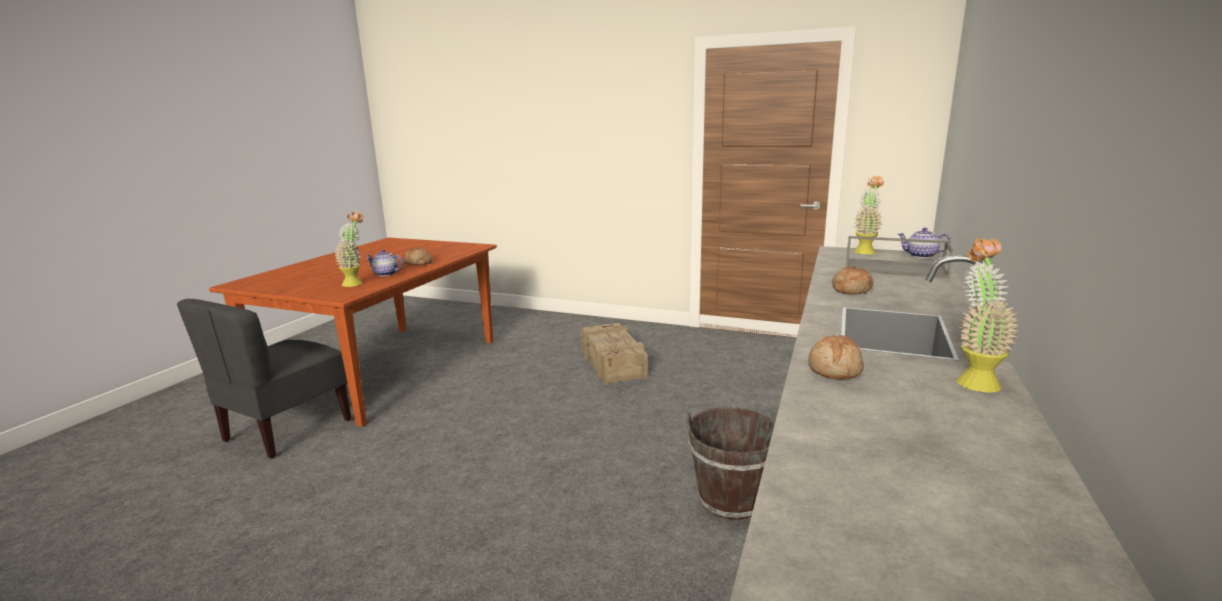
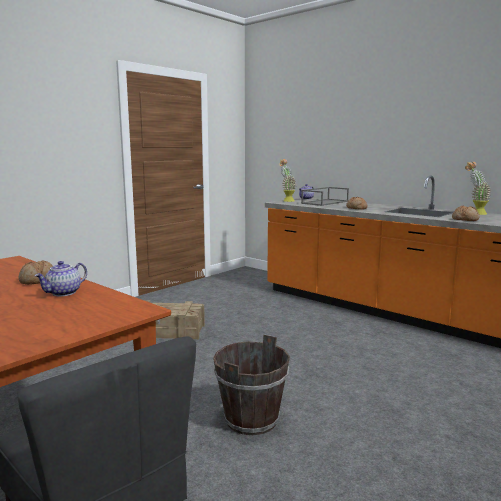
camera: 70 degrees left, 5 degrees down
potted plant [335,211,363,287] -> none
brown bucket [687,407,775,520] -> brown bucket moved to [213,334,290,435]

